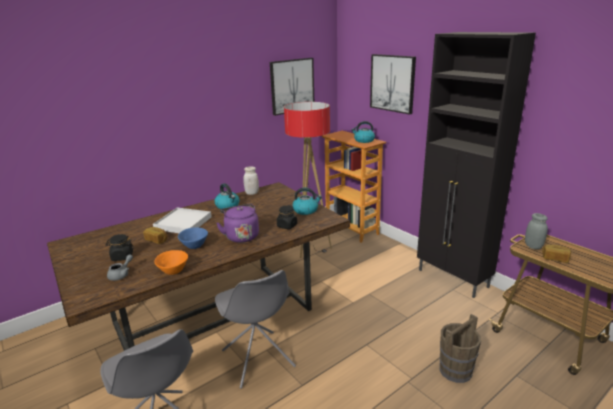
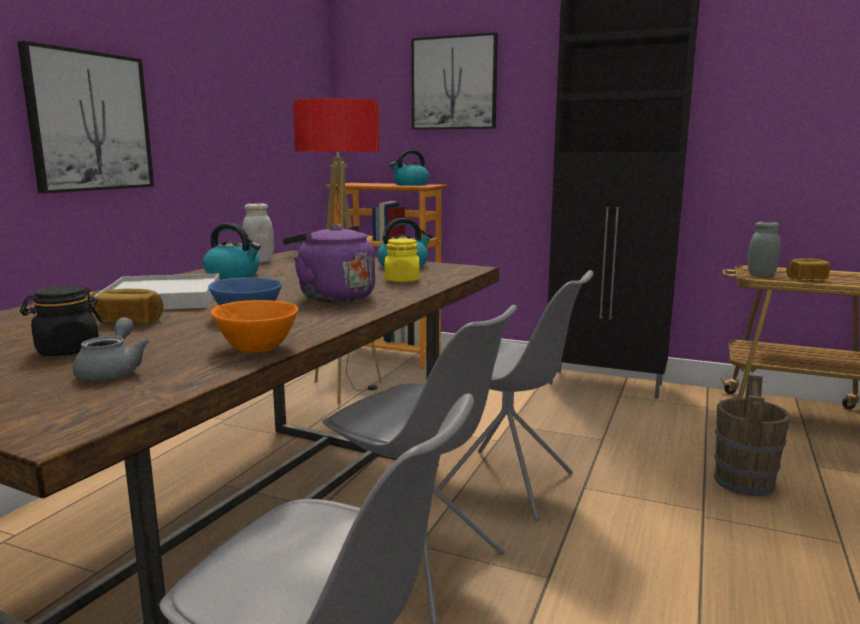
camera: 30 degrees left, 10 degrees down
picture [270,58,314,116] -> picture moved to [17,41,154,194]
black jar [277,205,297,229] -> yellow jar [384,238,420,283]
none -> grey chair [437,270,594,521]

